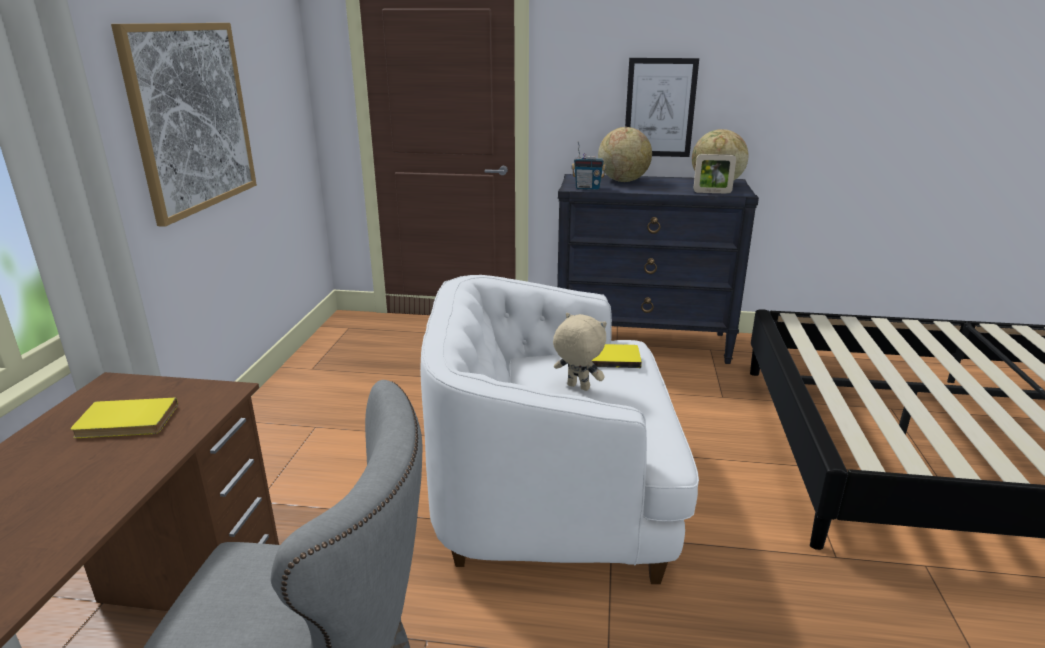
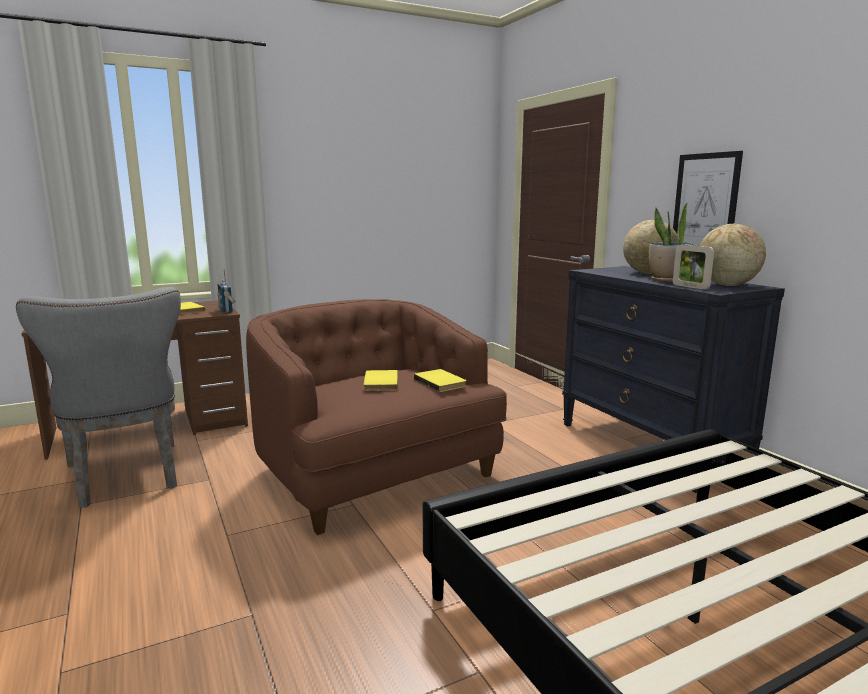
camera: 55 degrees right, 10 degrees down
picture [111,23,257,227] -> none
white armchair [420,275,699,584] -> brown armchair [246,299,507,535]
beige plush toy [553,313,607,391] -> yellow book [363,370,398,391]
radio [571,141,606,190] -> radio moved to [217,269,236,313]
none -> potted plant [649,202,693,282]

